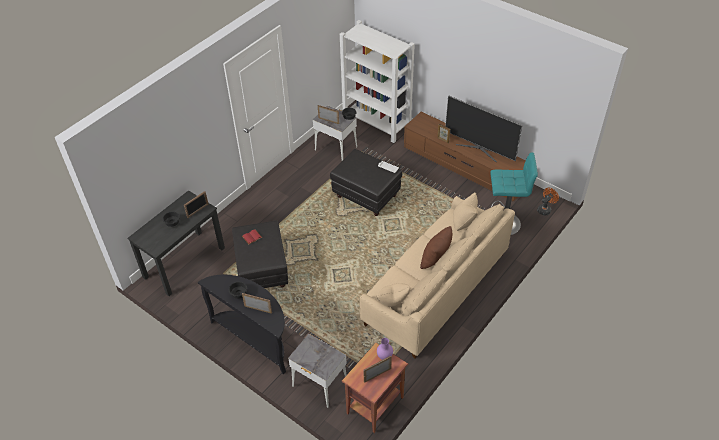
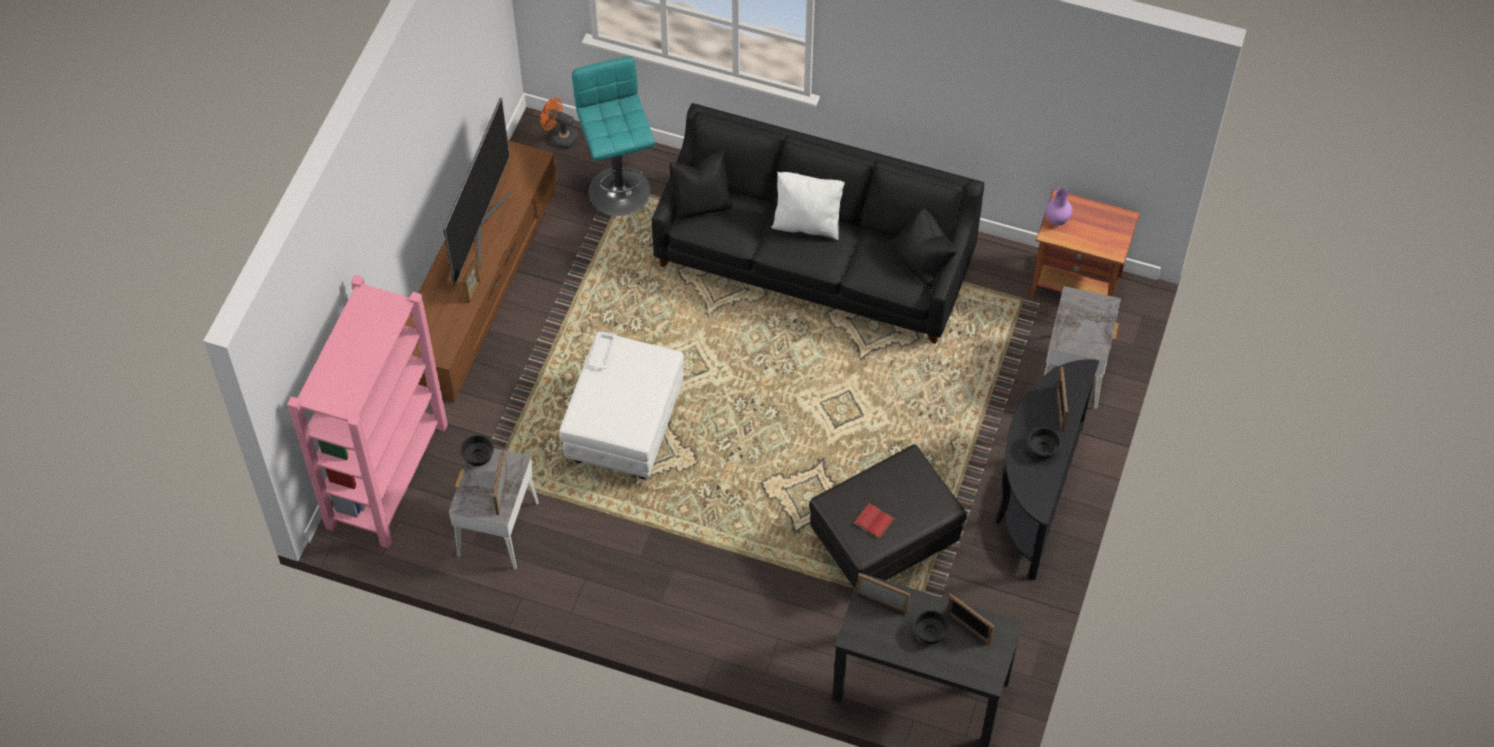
camera: 110 degrees left, 10 degrees up
black ottoman [330,149,402,216] -> white ottoman [559,332,684,479]
white bookcase [340,20,415,143] -> pink bookcase [288,275,448,548]
beige sofa [360,192,515,359] -> black sofa [652,103,984,344]
picture frame [363,356,392,383] -> picture frame moved to [946,593,994,645]
brown pillow [420,226,452,269] -> white pillow [771,172,845,240]

